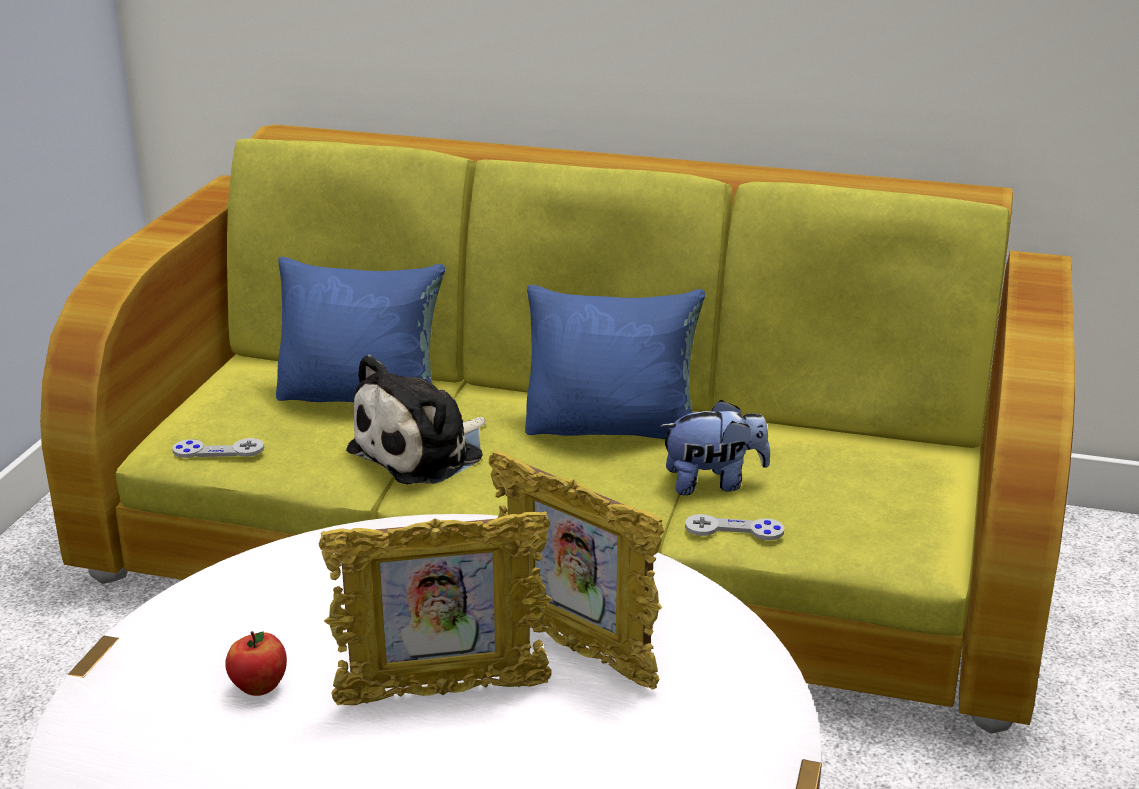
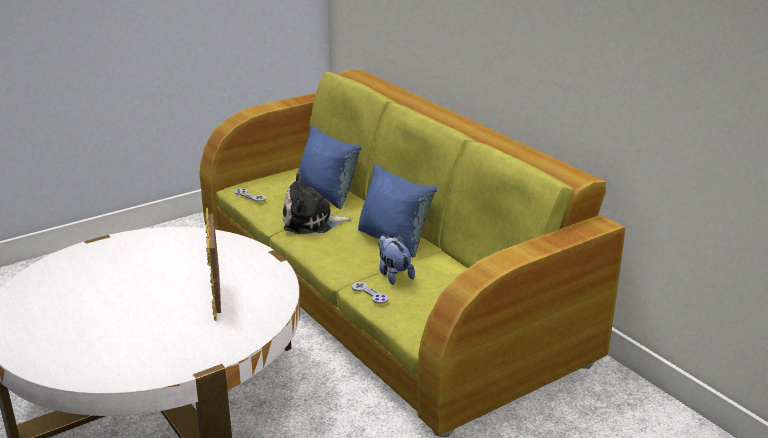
camera: 40 degrees right, 0 degrees up
apple [225,631,287,696] -> none
picture frame [319,511,552,705] -> none
plush toy [660,400,770,495] -> plush toy turned 150 degrees counterclockwise [378,235,415,285]

